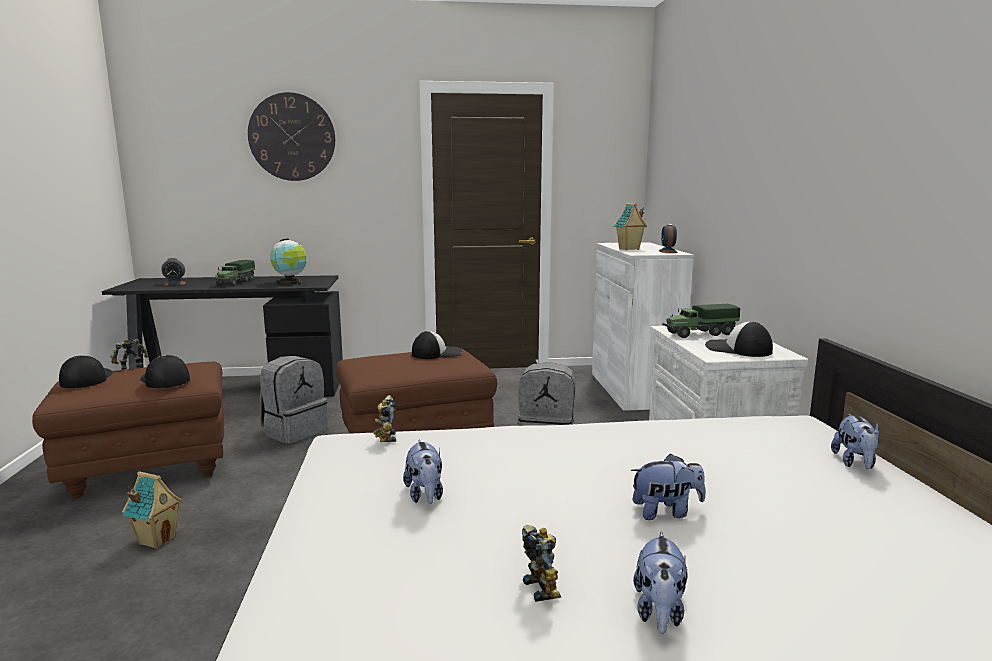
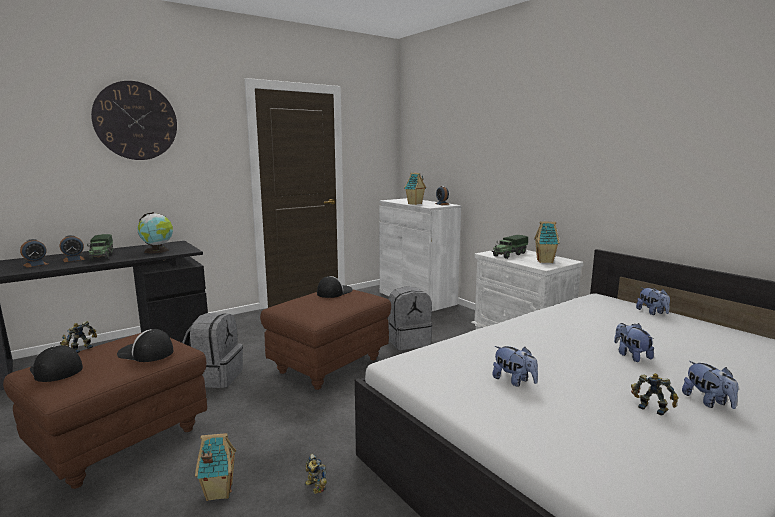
camera: 30 degrees left, 0 degrees up
toy robot [373,395,396,442] -> toy robot moved to [305,454,327,494]
plush toy [631,454,705,520] -> plush toy turned 75 degrees counterclockwise [614,323,654,362]
cap [705,321,773,357] -> toy house [534,221,560,263]
none -> alarm clock [59,235,85,262]

